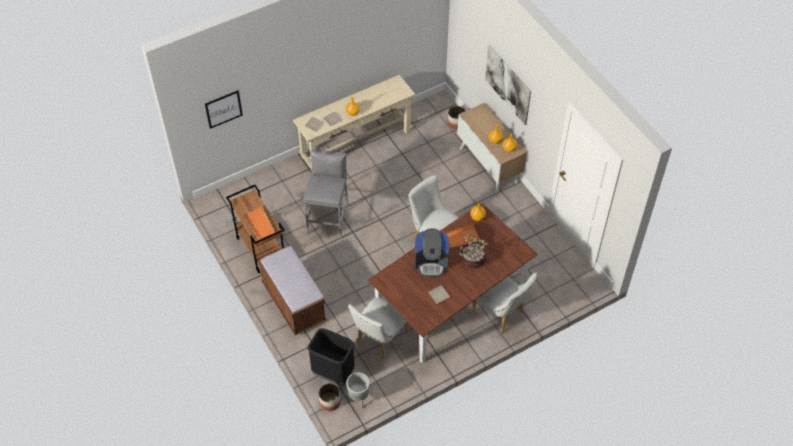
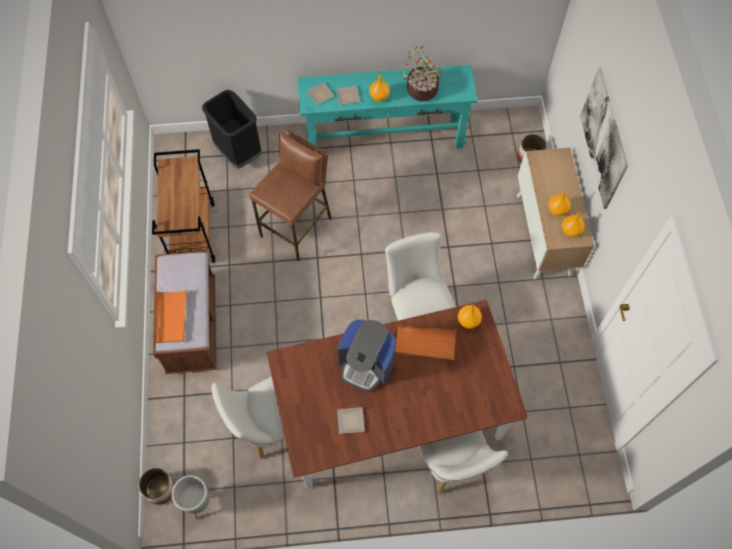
camera: 25 degrees right, 10 degrees up
picture [205,90,243,129] -> none
orange tray [243,205,275,240] -> orange tray moved to [155,290,187,343]
beige console table [293,75,415,170] -> turquoise console table [297,65,478,149]
grey stool [303,149,349,239] -> brown stool [249,130,332,261]
black trash can [307,328,355,386] -> black trash can moved to [202,90,262,169]
potted plant [457,231,489,268] -> potted plant moved to [400,46,442,101]

